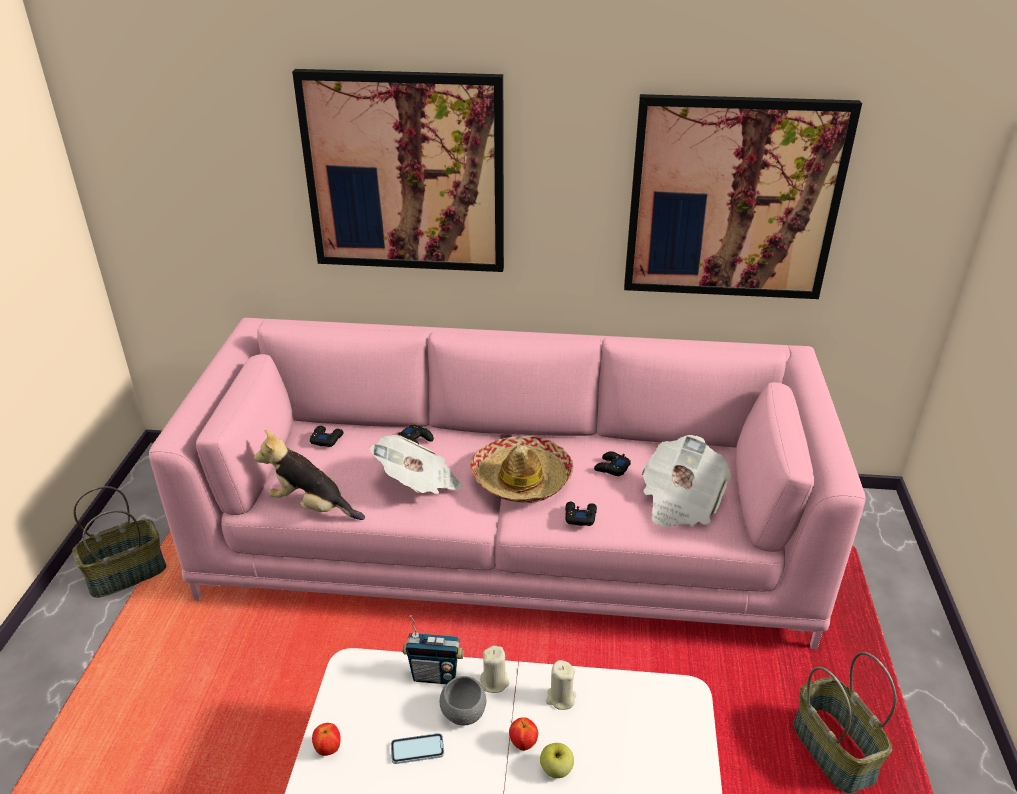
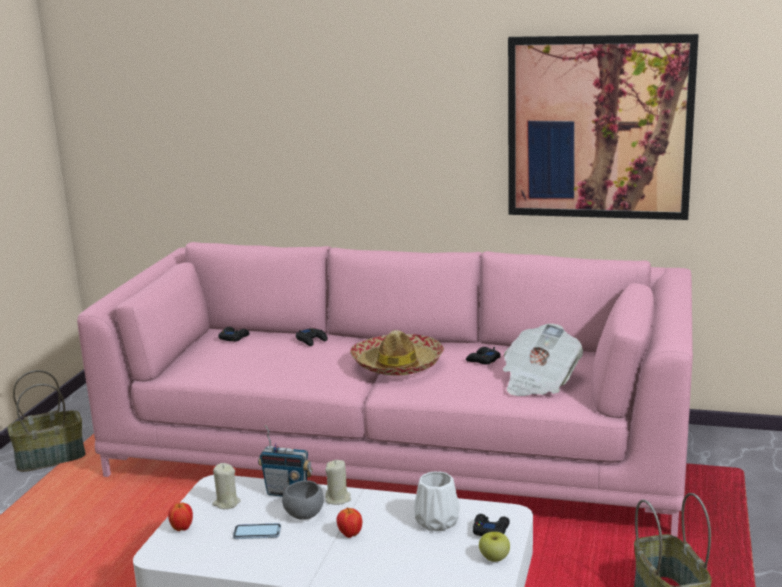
camera: 10 degrees right, 15 degrees down
plush toy [254,430,365,520] -> none
picture [292,69,504,272] -> none
newspaper [369,435,463,494] -> none
apple [540,743,574,778] -> apple moved to [479,532,510,562]
beige candle [546,660,576,710] -> beige candle moved to [212,463,241,509]
black game controller [565,502,597,526] -> black game controller moved to [473,514,510,536]
none -> white vase [414,471,460,531]

